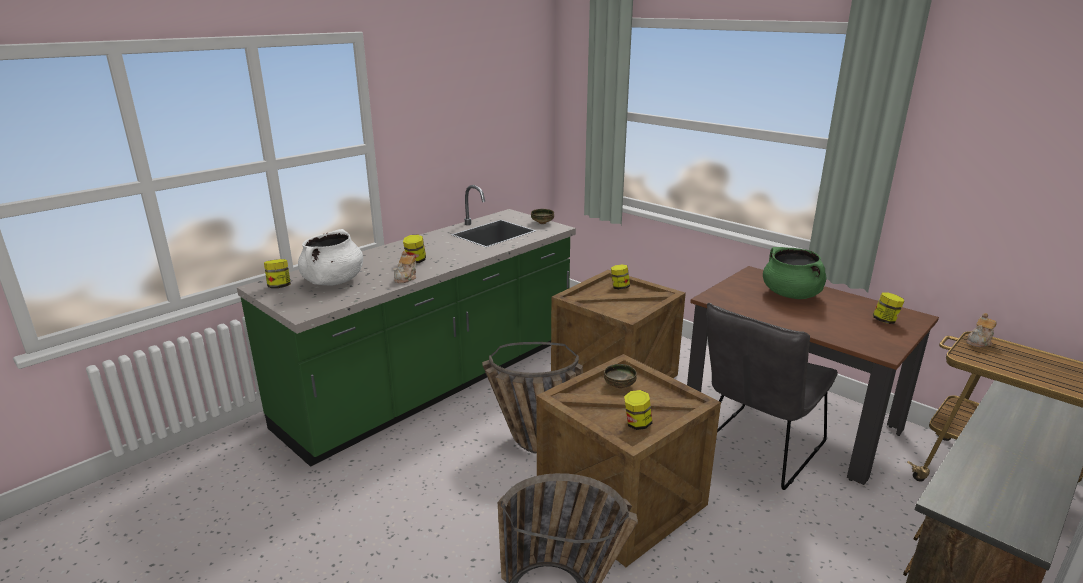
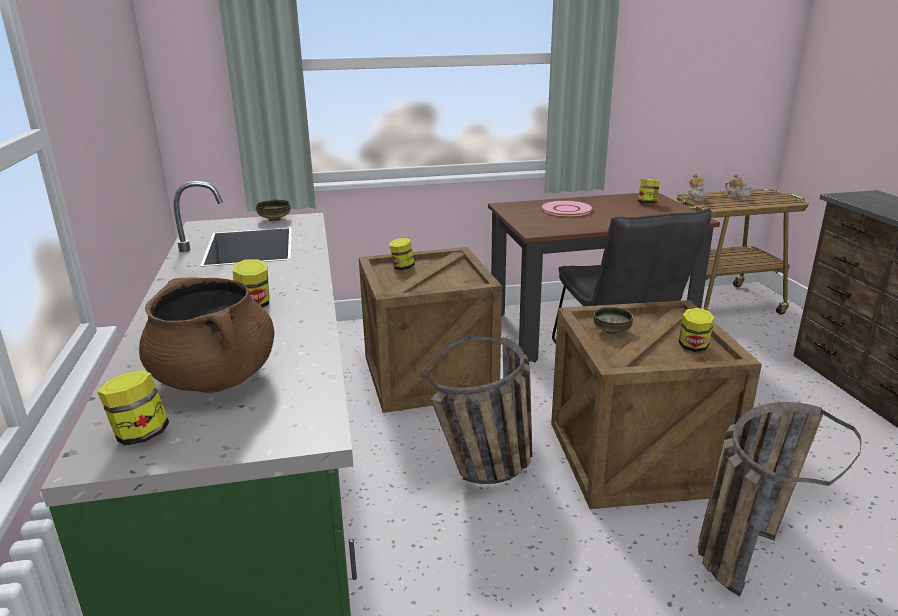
camera: 55 degrees left, 0 degrees up
white cooking pot [298,229,363,285] -> brown cooking pot [139,277,274,393]
teapot [393,251,416,283] -> teapot moved to [725,174,752,201]
green cooking pot [763,247,826,299] -> pink plate [541,200,593,216]

